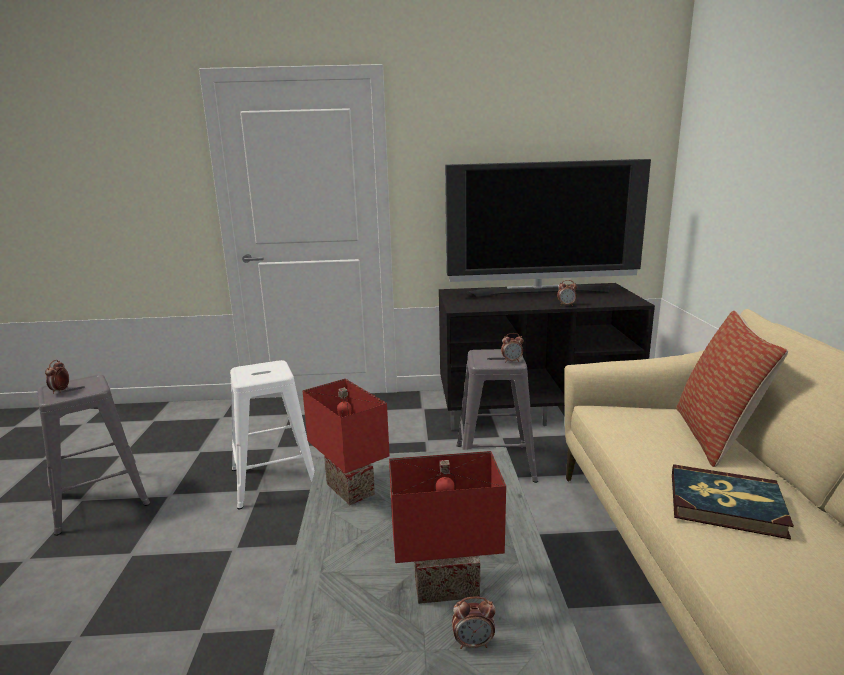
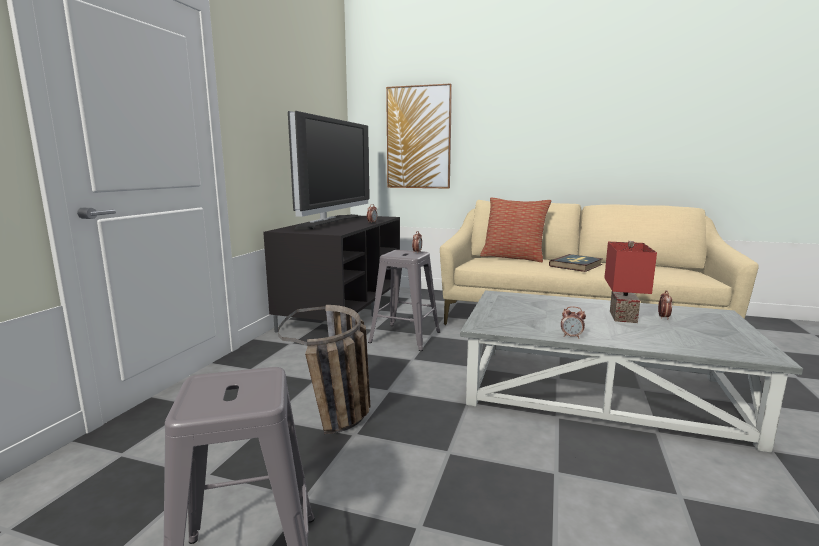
camera: 70 degrees left, 5 degrees down
alarm clock [45,360,69,394] -> alarm clock moved to [561,306,586,339]
white stool [230,360,315,509] -> basket [278,305,370,434]
red table lamp [303,379,390,505] -> none
none -> picture [386,83,452,189]

